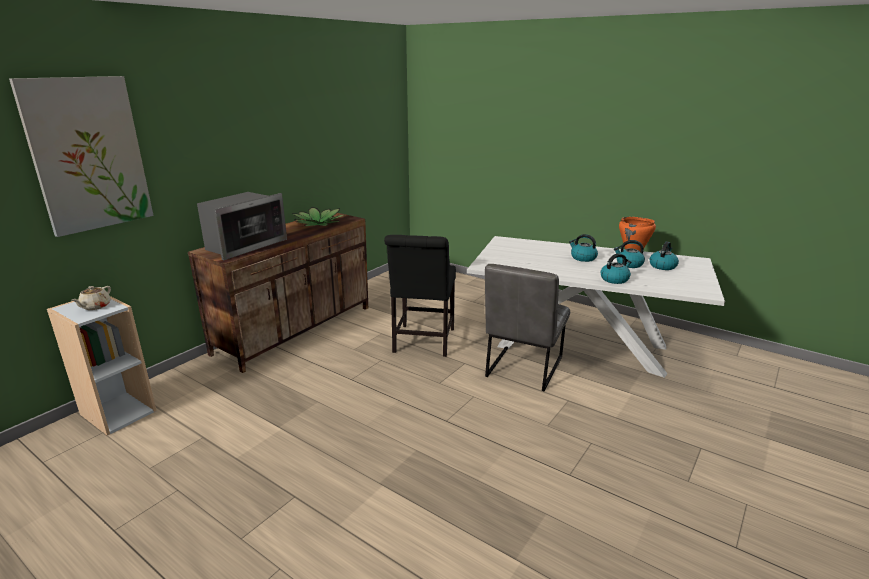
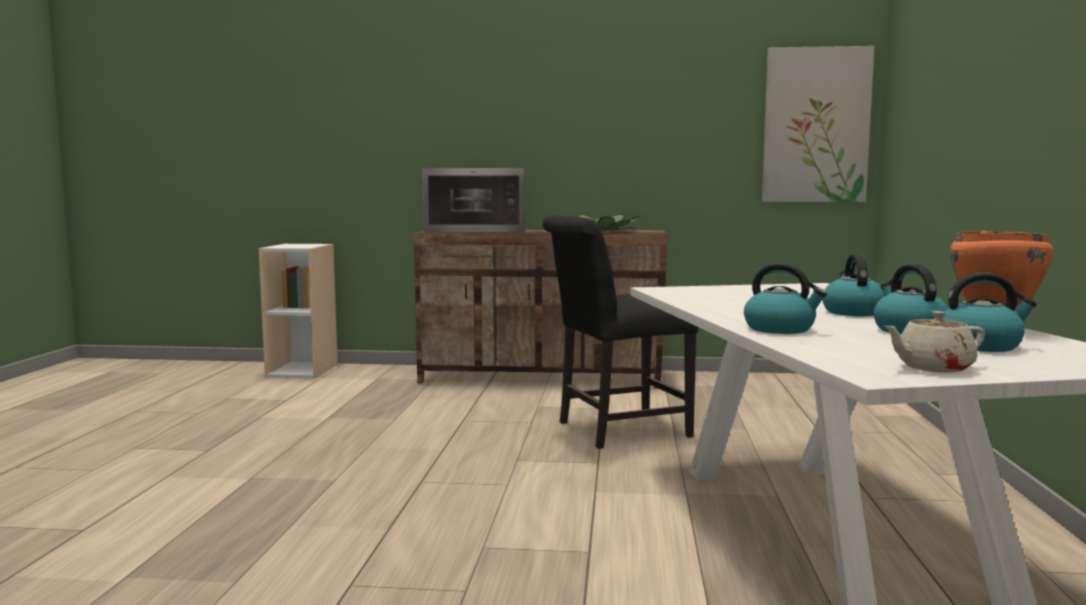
camera: 60 degrees right, 15 degrees down
picture [9,76,154,237] -> picture moved to [762,46,874,202]
beige teapot [72,286,111,310] -> beige teapot moved to [884,311,985,373]
grey chair [485,264,570,391] -> none

